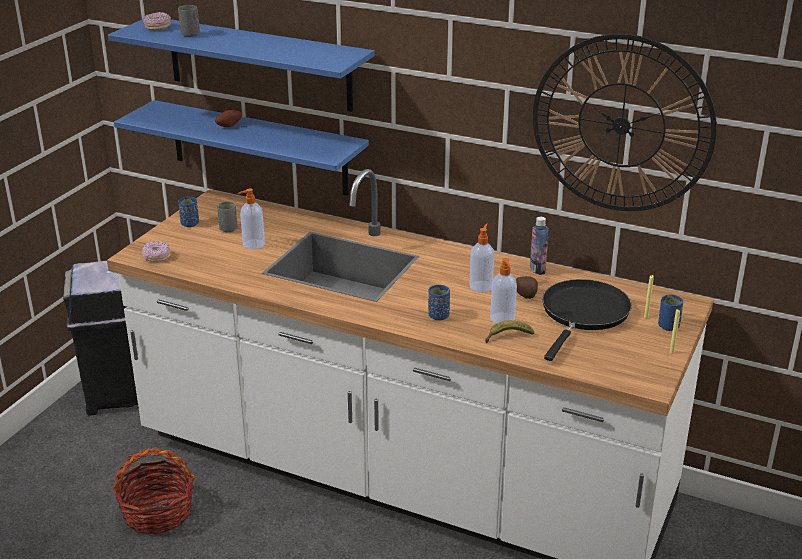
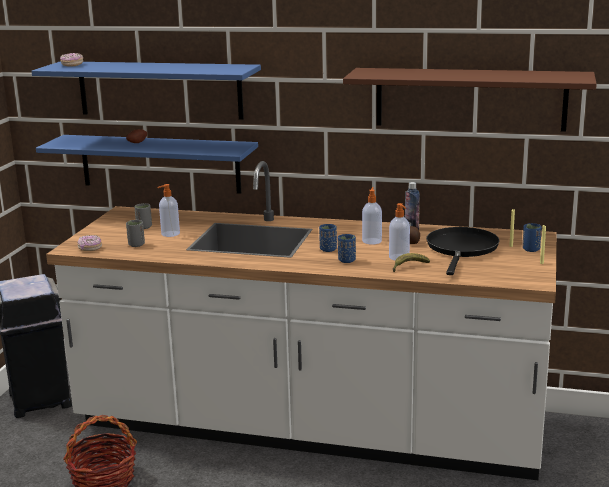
camera: 10 degrees left, 10 degrees down
grey cup [178,5,200,37] -> grey cup moved to [126,220,145,247]
blue cup [178,197,199,227] -> blue cup moved to [319,224,337,252]
wall clock [533,34,717,211] -> brown shelf [343,68,597,132]

